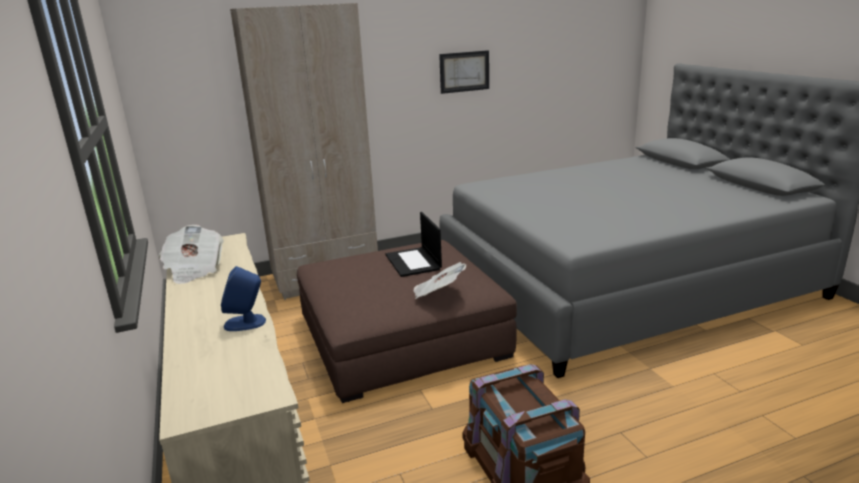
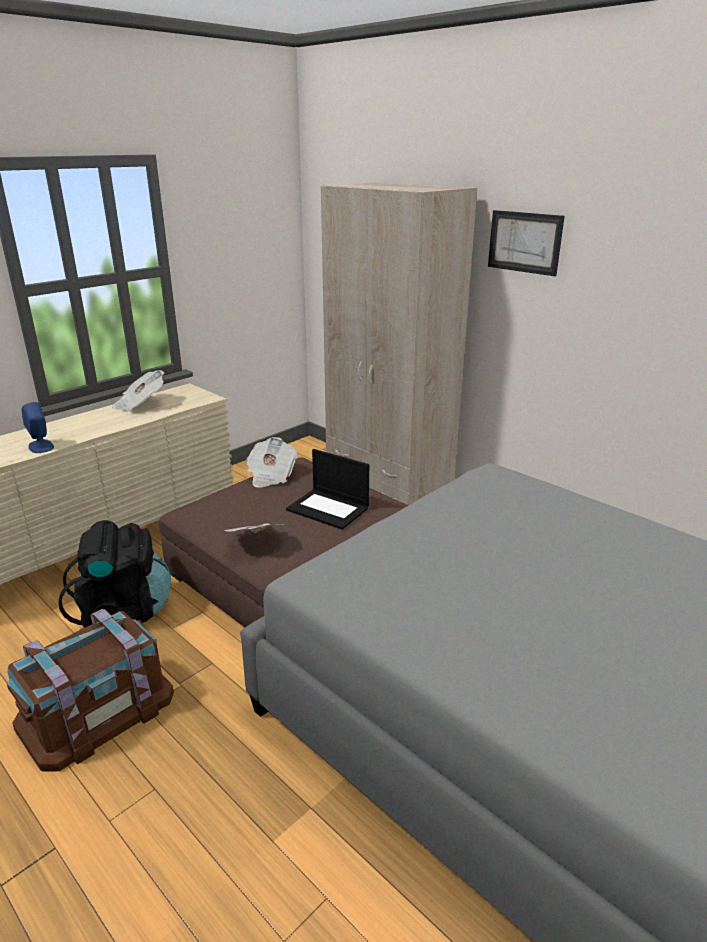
camera: 65 degrees right, 5 degrees up
laptop [385,212,442,277] -> laptop turned 105 degrees counterclockwise [286,449,369,530]
picture [439,50,489,94] -> picture moved to [488,210,565,276]
none -> black backpack [58,520,171,628]
none -> newspaper [246,437,297,488]

